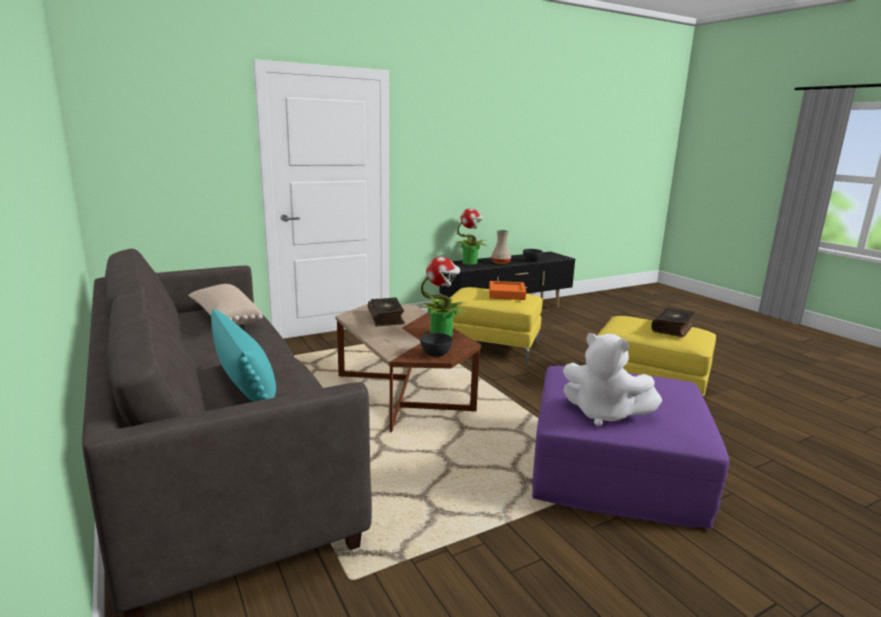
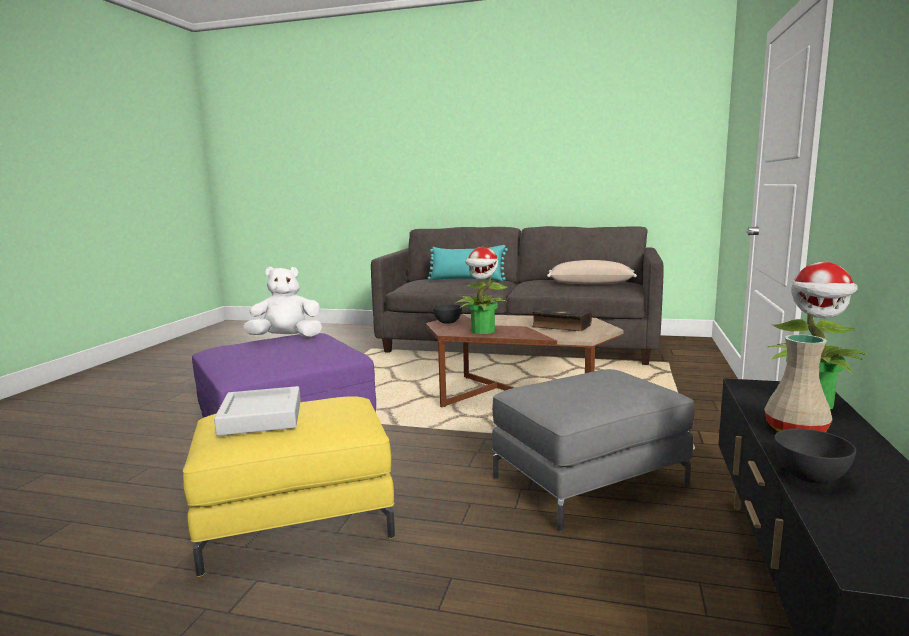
camera: 135 degrees right, 5 degrees down
yellow ottoman [450,287,542,364] -> grey ottoman [492,369,694,531]
orange tray [489,281,526,300] -> none
book [651,308,695,337] -> grey tray [214,386,301,436]

